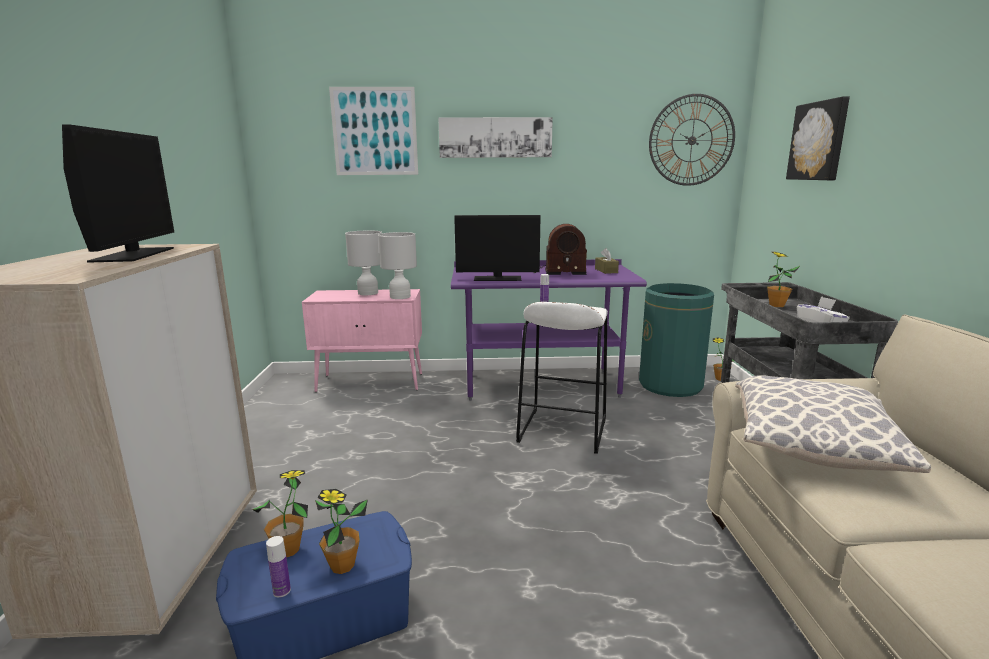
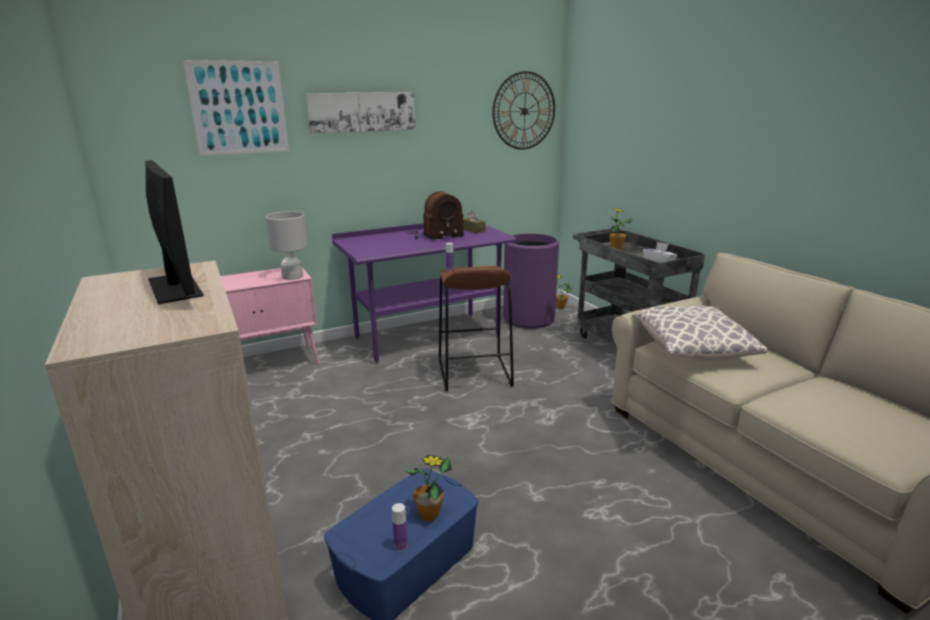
camera: 25 degrees left, 5 degrees up
potted plant [252,470,308,558] -> none
grey table lamp [345,231,382,296] -> none
monitor [454,215,541,281] -> none
white stool [516,302,608,454] -> brown stool [439,266,514,392]
green trash can [639,283,714,397] -> purple trash can [503,234,559,329]
picture [786,97,850,180] -> none

